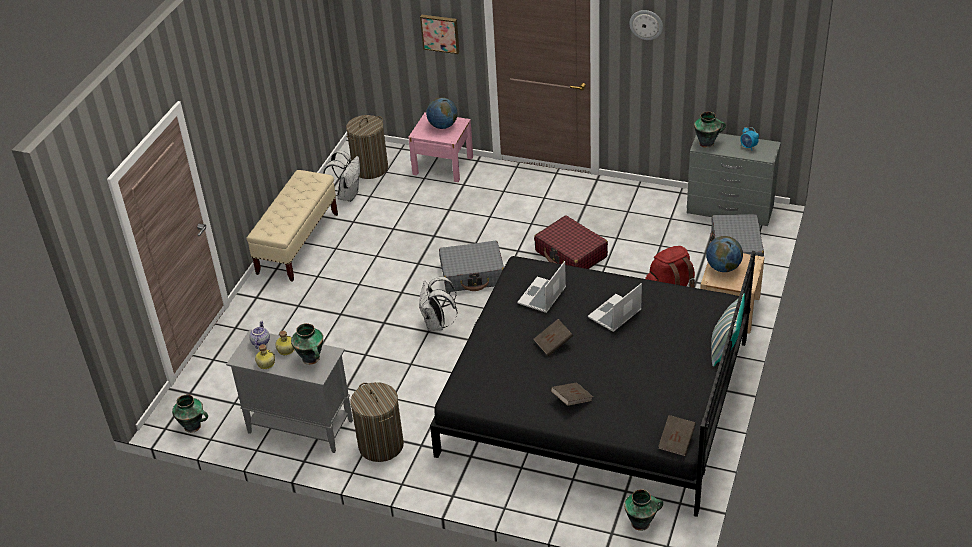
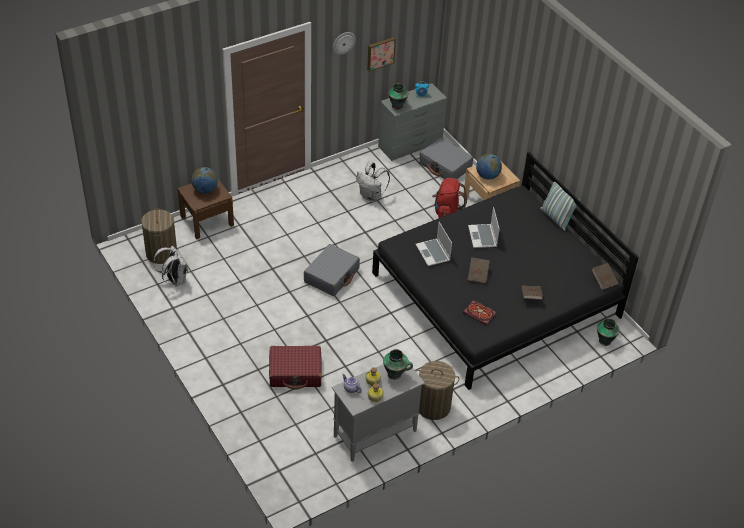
camera: 55 degrees left, 5 degrees up
vase [172,394,208,433] -> none
beige bench [246,170,338,282] -> none
pink nightstand [408,112,473,182] -> brown nightstand [178,179,234,239]
white backpack [419,277,457,331] -> white backpack moved to [356,162,390,202]
picture [420,15,459,54] -> picture moved to [367,37,396,72]
red suitcase [534,215,608,269] -> red suitcase moved to [269,346,322,389]
none -> book [463,300,496,325]

